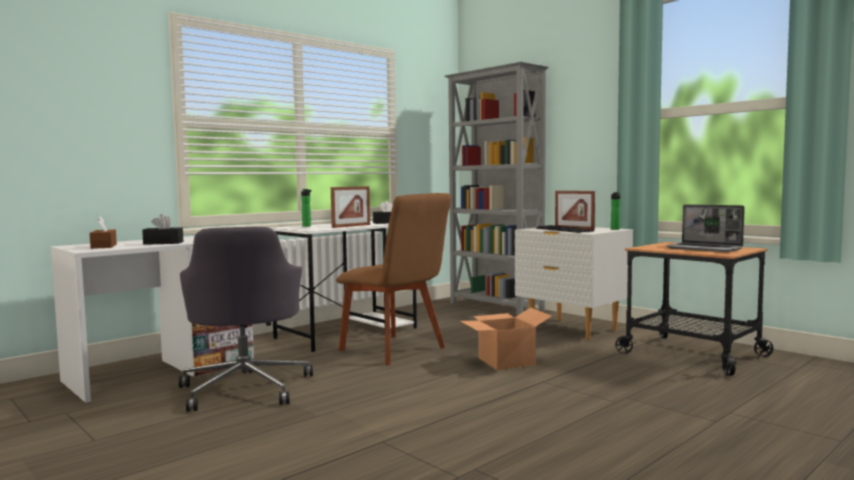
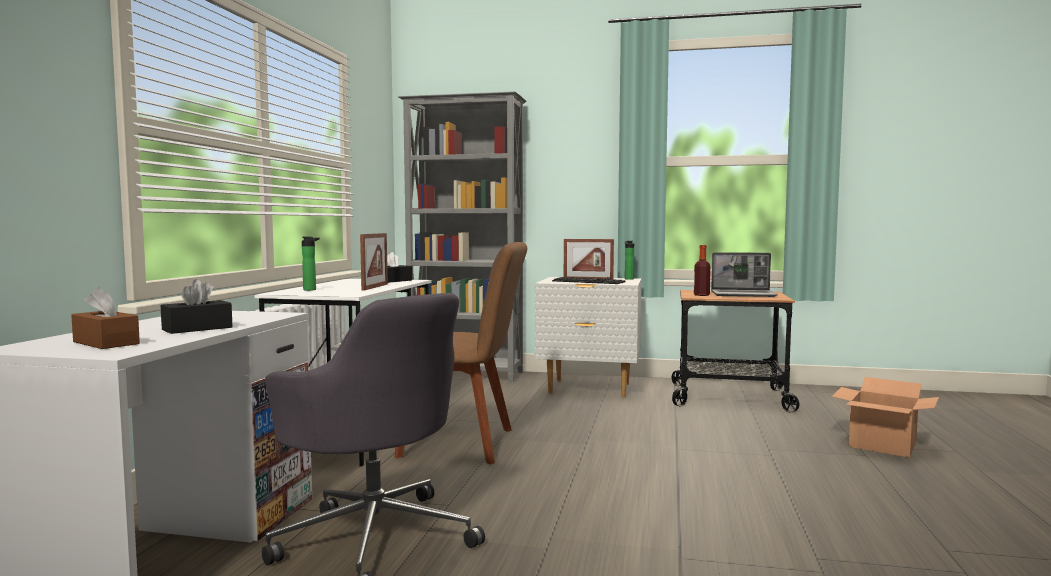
camera: 35 degrees left, 0 degrees up
cardboard box [460,308,552,370] -> cardboard box moved to [832,377,939,457]
none -> bottle [694,245,711,296]

